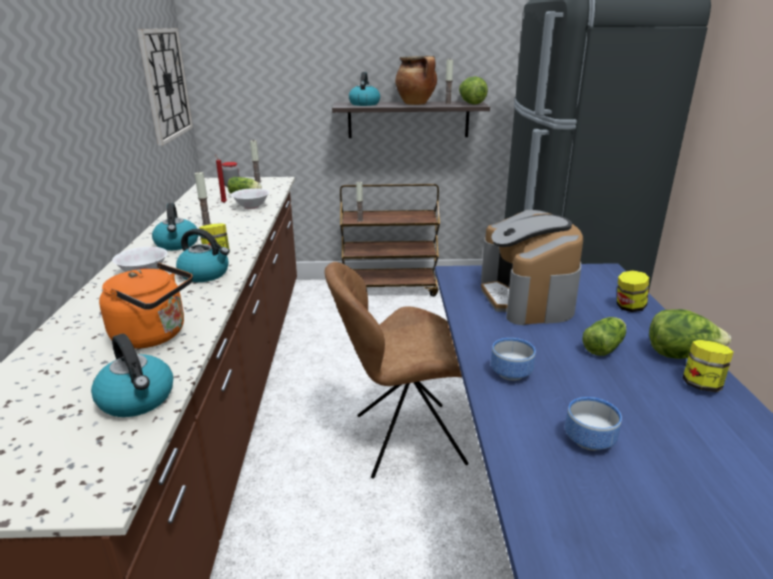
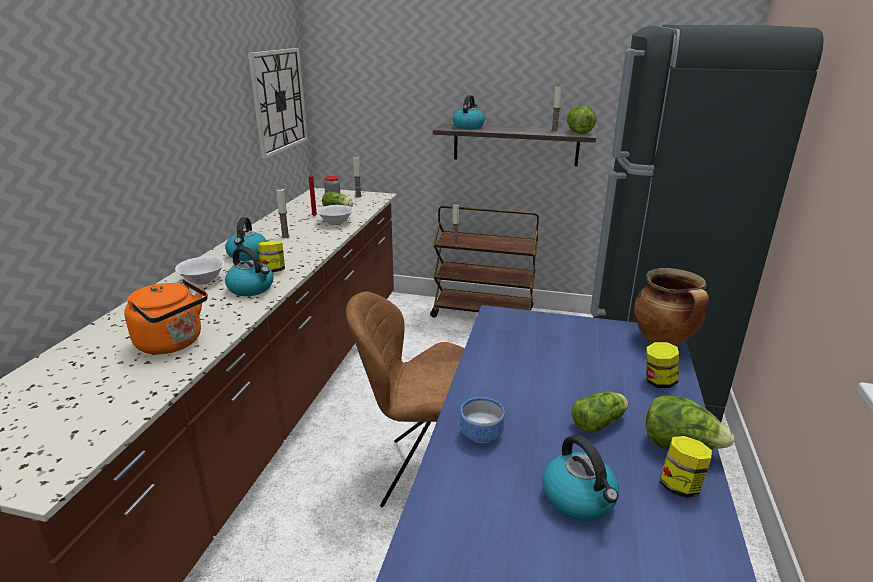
camera: 15 degrees right, 0 degrees up
kettle [91,334,173,417] -> kettle moved to [542,435,619,521]
cooking pot [395,56,437,105] -> cooking pot moved to [634,268,709,346]
coffee machine [481,210,583,325] -> none
bowl [565,397,622,451] -> none

